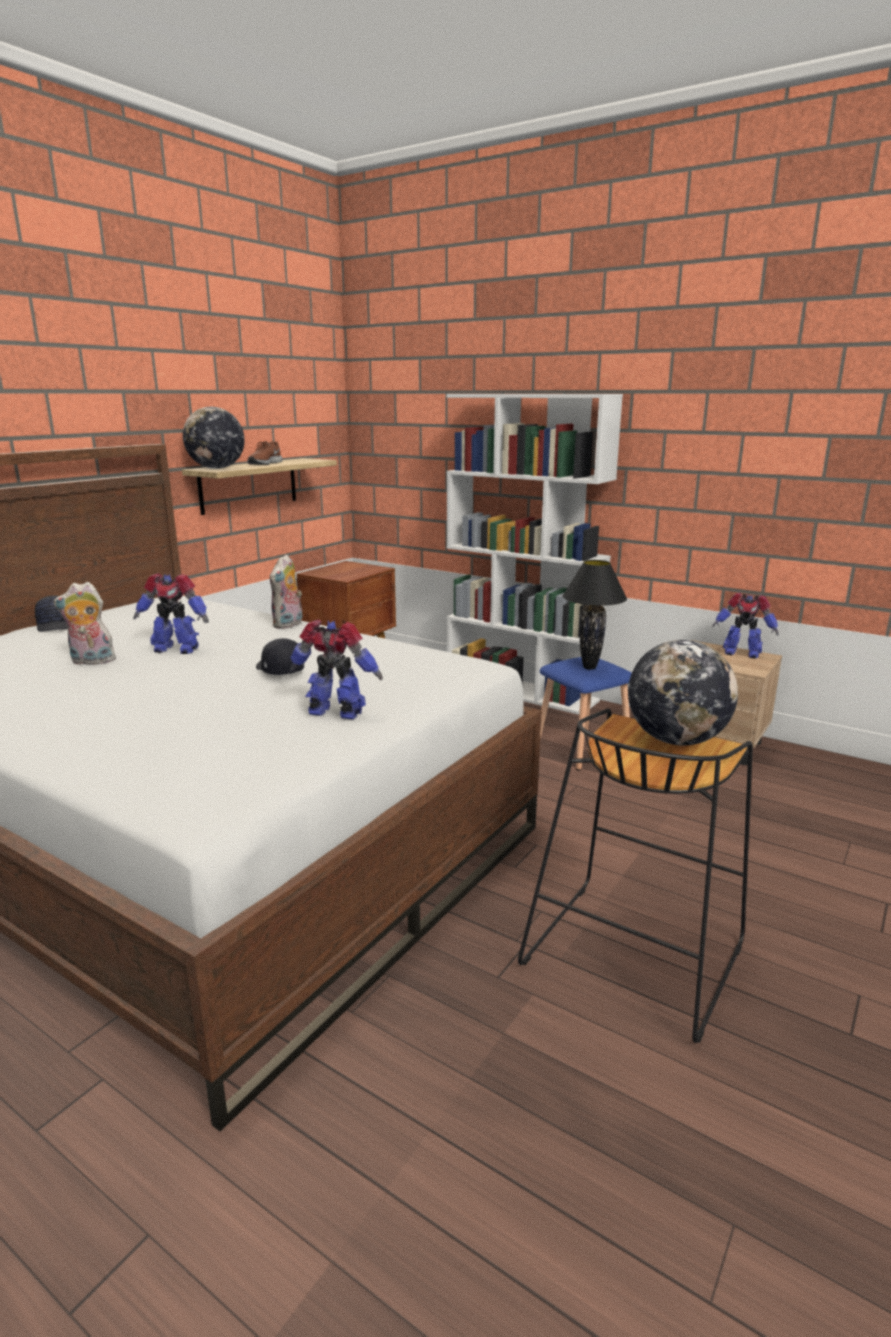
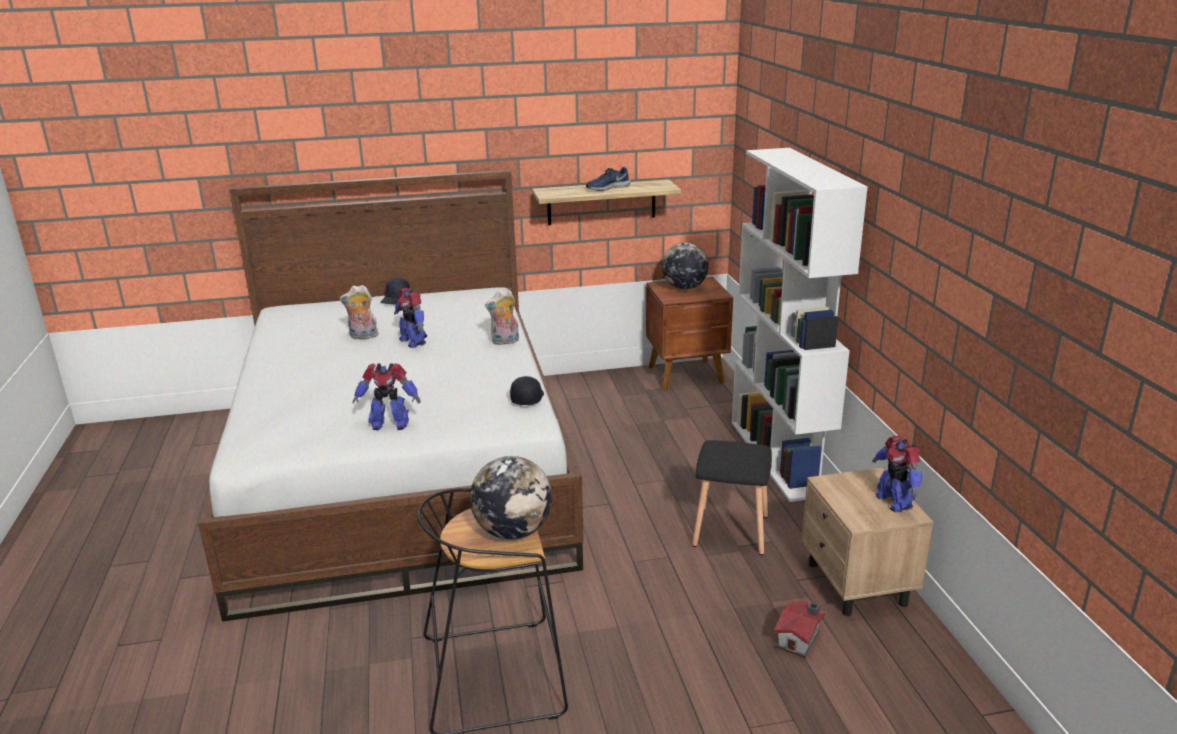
camera: 45 degrees right, 5 degrees up
plush toy [53,582,118,665] -> plush toy turned 45 degrees counterclockwise [340,285,378,339]
globe [183,407,245,469] -> globe moved to [662,243,709,290]
brown shoe [247,441,283,465] -> blue shoe [586,167,630,191]
black cap [256,638,304,675] -> black cap moved to [510,376,544,405]
toy robot [290,620,383,719] -> toy robot turned 120 degrees clockwise [353,363,420,430]
blue stool [540,657,632,771] -> black stool [692,440,772,555]
black table lamp [563,560,627,670] -> none
none -> toy house [774,601,825,658]

